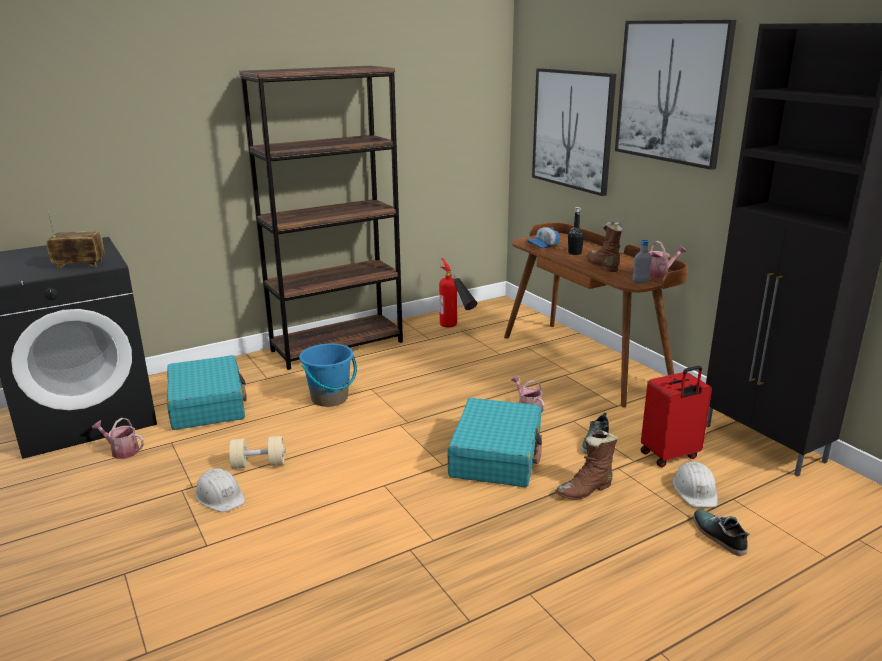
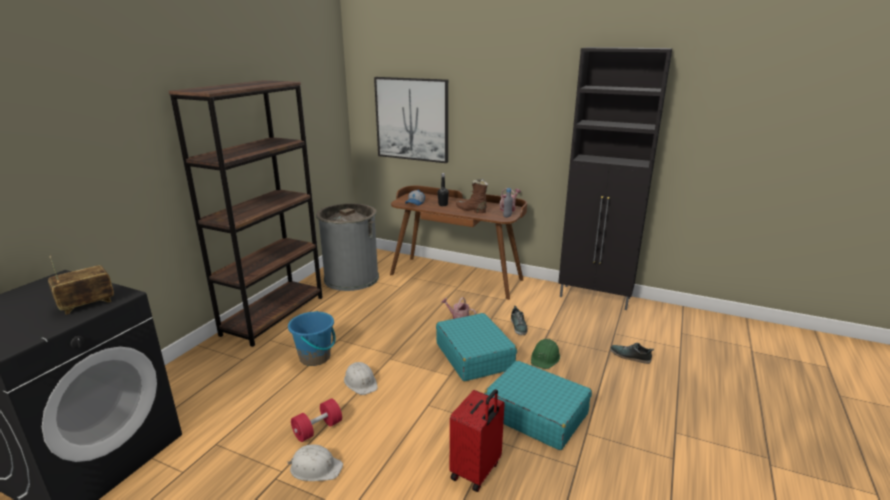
camera: 35 degrees left, 0 degrees up
watering can [92,418,144,459] -> none
turquoise suitcase [167,355,247,430] -> turquoise suitcase moved to [484,361,592,450]
beige dumbbell [229,436,286,469] -> red dumbbell [291,398,342,442]
fire extinguisher [439,258,478,328] -> grey trash can [316,203,379,291]
brown boot [555,430,618,500] -> green hard hat [531,339,560,369]
picture [615,20,736,170] -> none
red suitcase [640,366,712,467] -> red suitcase moved to [450,389,505,492]
white hard hat [672,461,718,508] -> white hard hat moved to [344,362,378,395]

